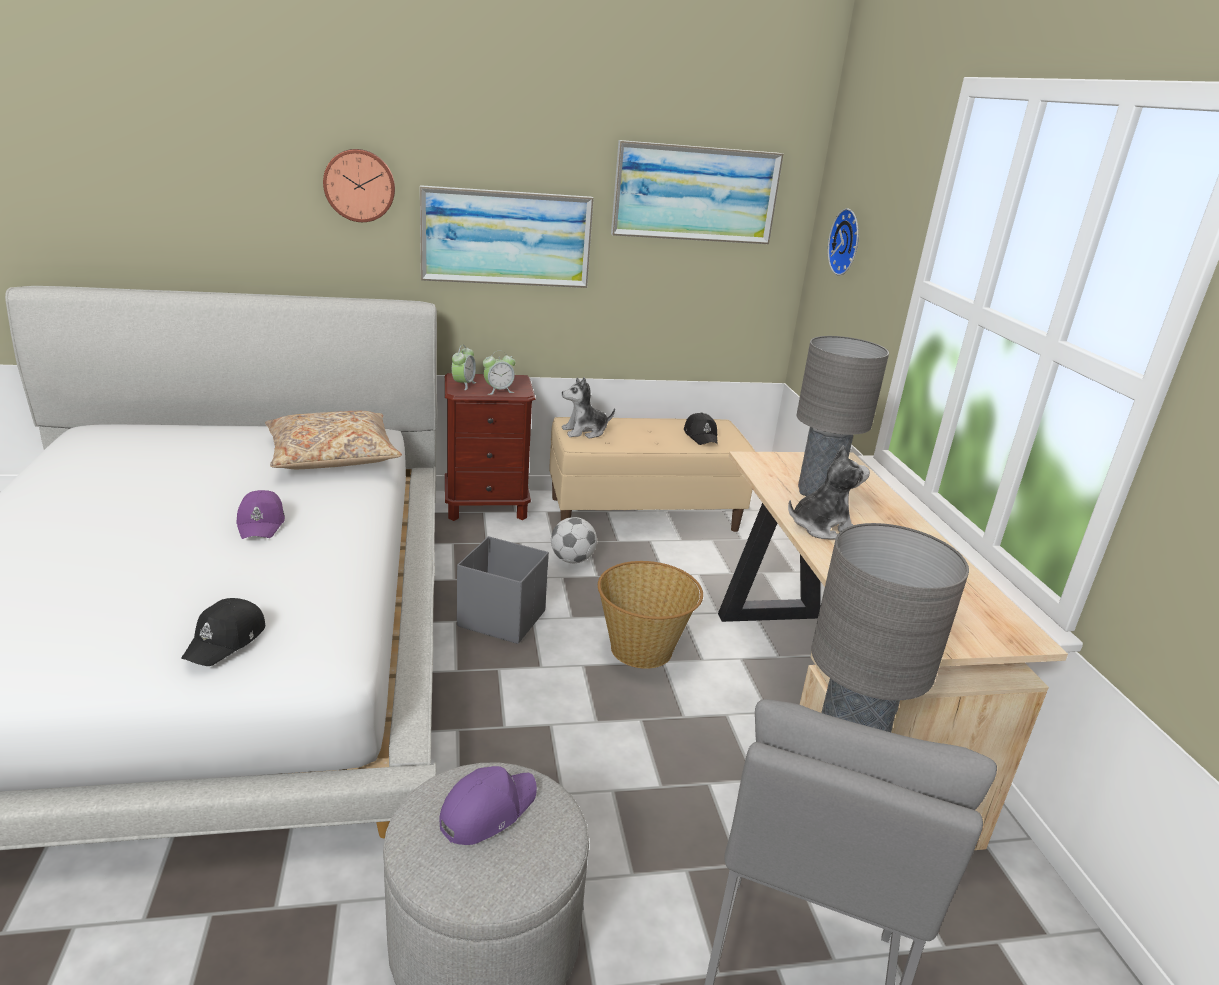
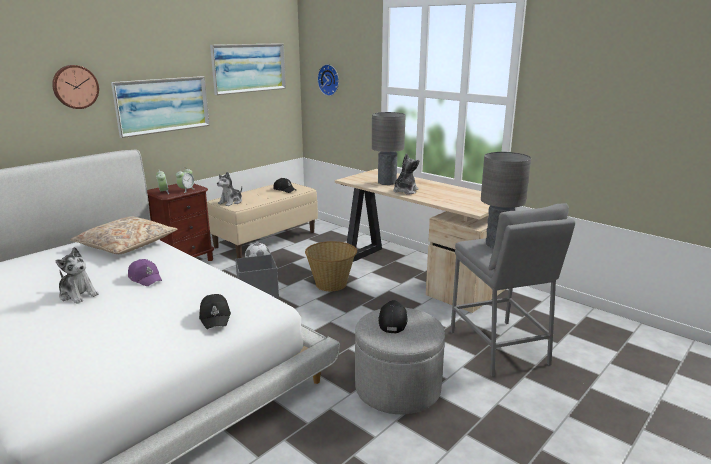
camera: 35 degrees left, 5 degrees down
purple cap [439,766,537,845] -> black cap [378,300,408,334]
none -> plush toy [56,247,99,304]

